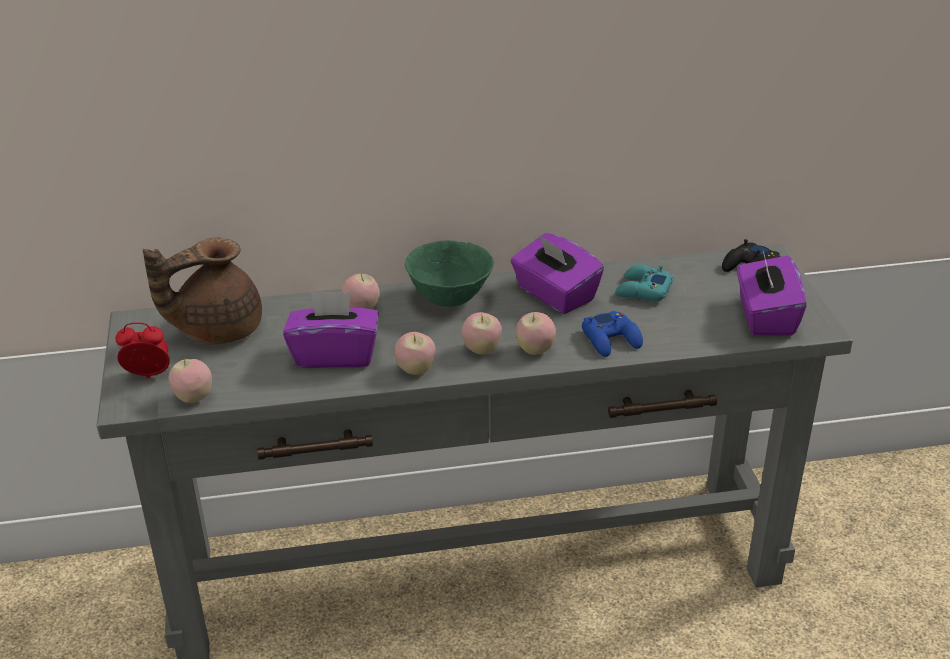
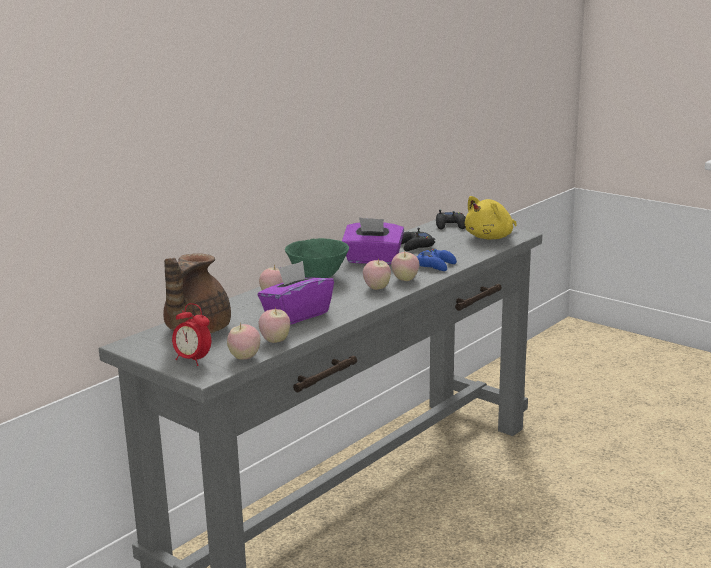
camera: 40 degrees left, 15 degrees down
alarm clock [115,322,170,378] -> alarm clock turned 105 degrees counterclockwise [172,303,211,366]
apple [394,332,436,375] -> apple moved to [259,308,290,343]
turquoise game controller [615,264,673,301] -> black game controller [401,228,435,251]
purple tissue box [737,251,806,335] -> yellow plush toy [465,196,517,239]

